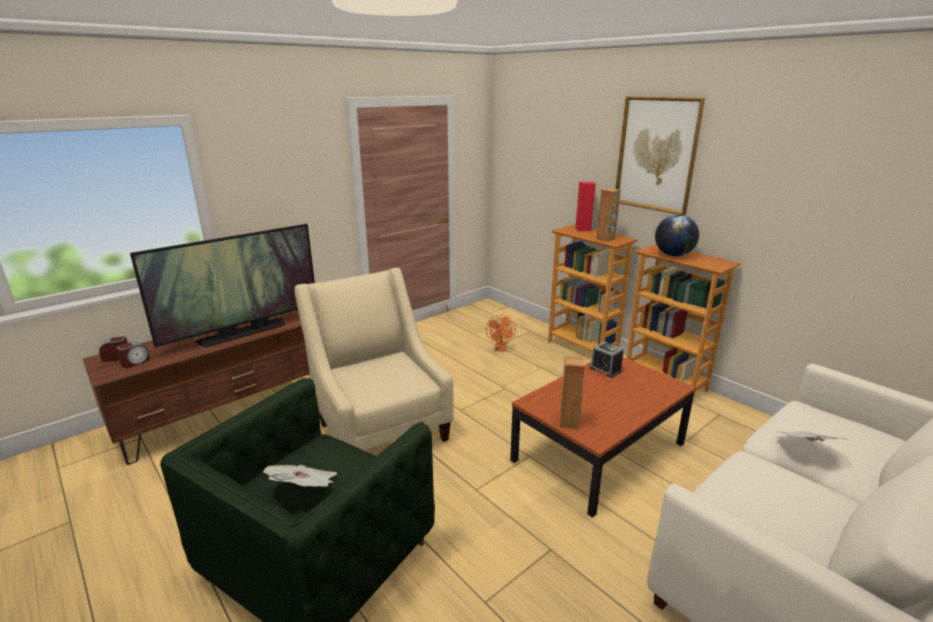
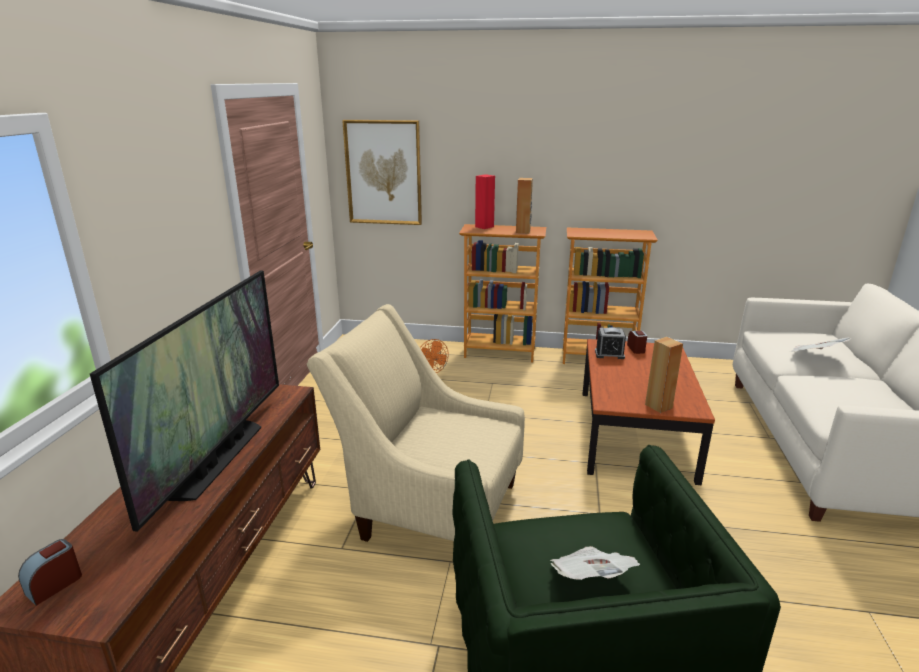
camera: 40 degrees left, 0 degrees up
alarm clock [116,342,151,369] -> alarm clock moved to [627,331,647,354]
picture [616,96,705,215] -> picture moved to [342,120,422,225]
globe [655,215,699,256] -> none

